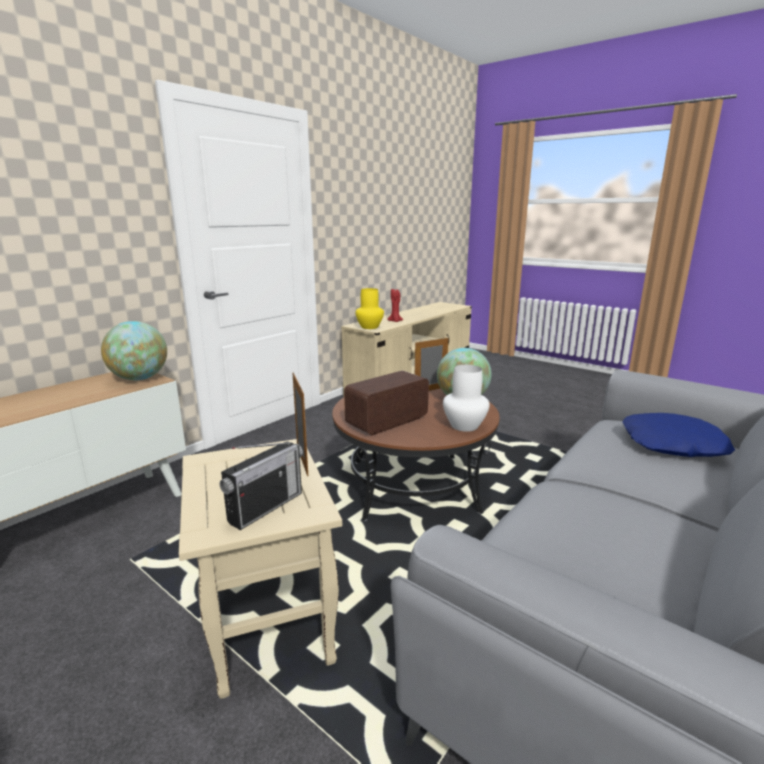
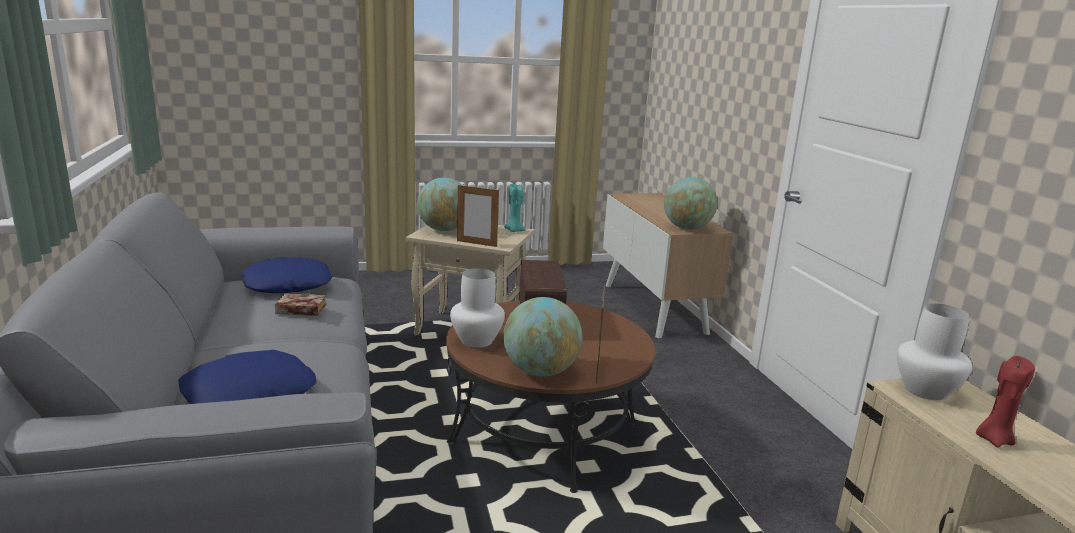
camera: 125 degrees right, 0 degrees up
radio [219,442,303,530] -> globe [417,178,463,231]
yellow vase [355,288,384,329] -> white vase [897,303,972,400]
none -> blue pillow [242,257,332,293]
none -> book [275,293,327,316]
none -> turquoise candle [504,184,525,232]

